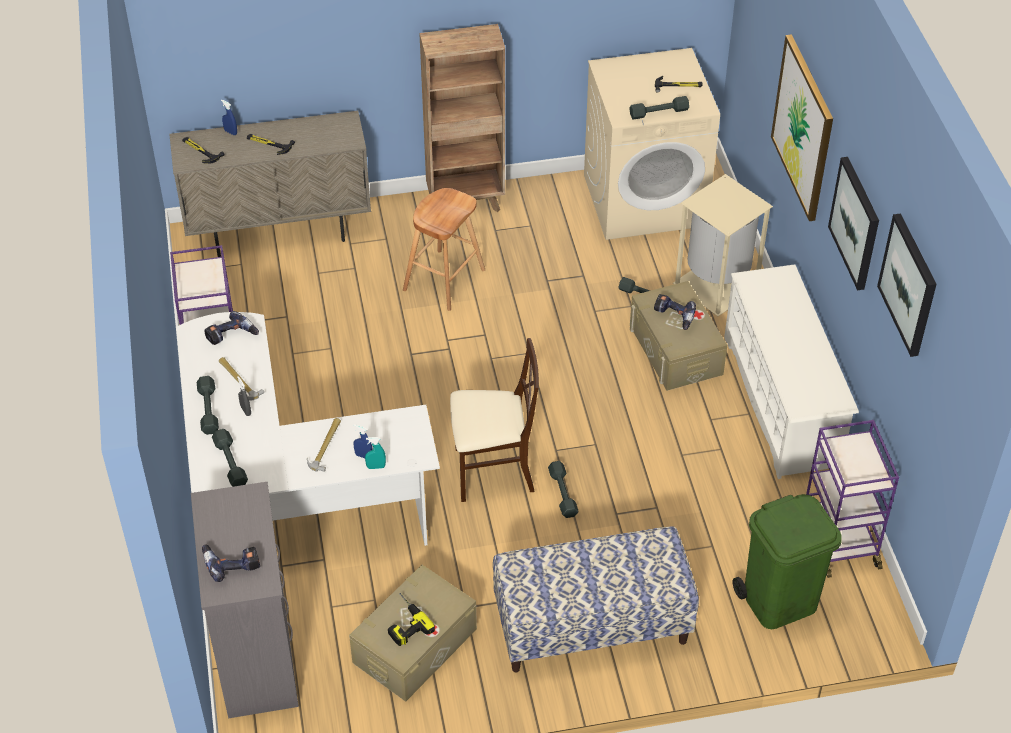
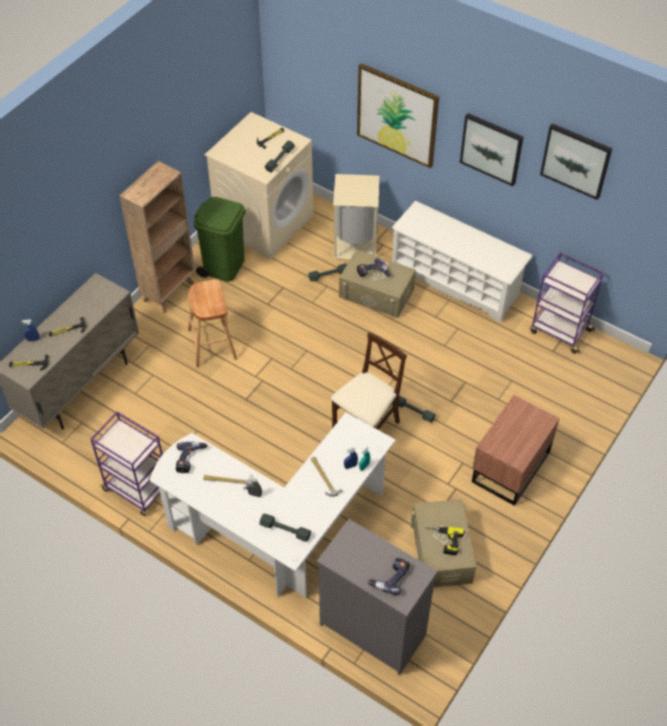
camera: 45 degrees left, 5 degrees up
grey dumbbell [197,376,219,435] -> none
bench [493,526,699,672] -> brown nightstand [472,395,560,506]
green trash can [733,494,842,629] -> green trash can moved to [194,197,245,282]

